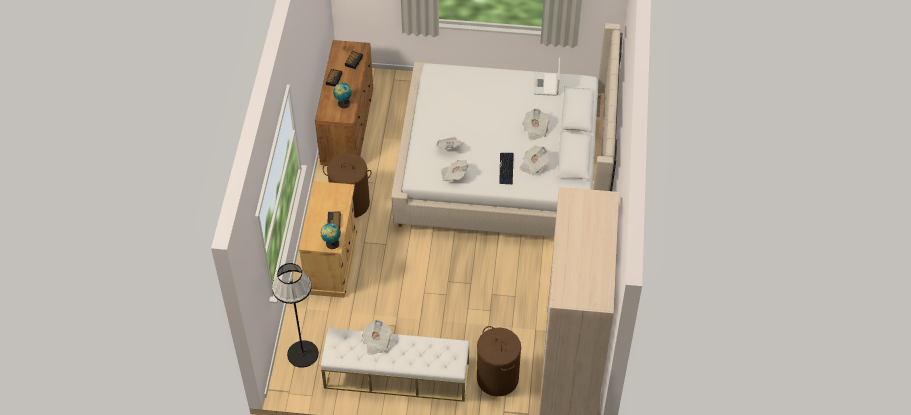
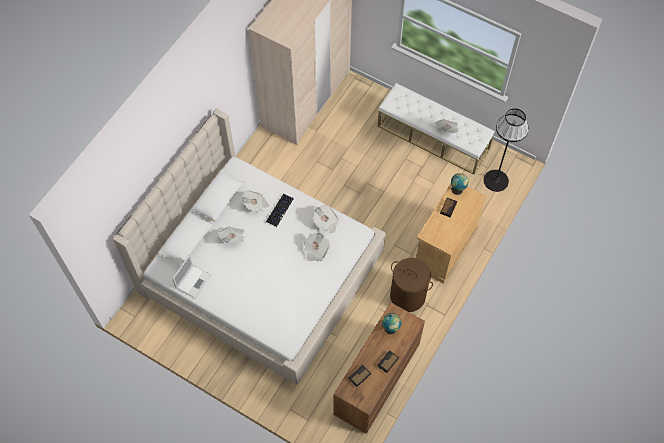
camera: 155 degrees left, 10 degrees up
brown laundry basket [477,326,521,396] -> none

